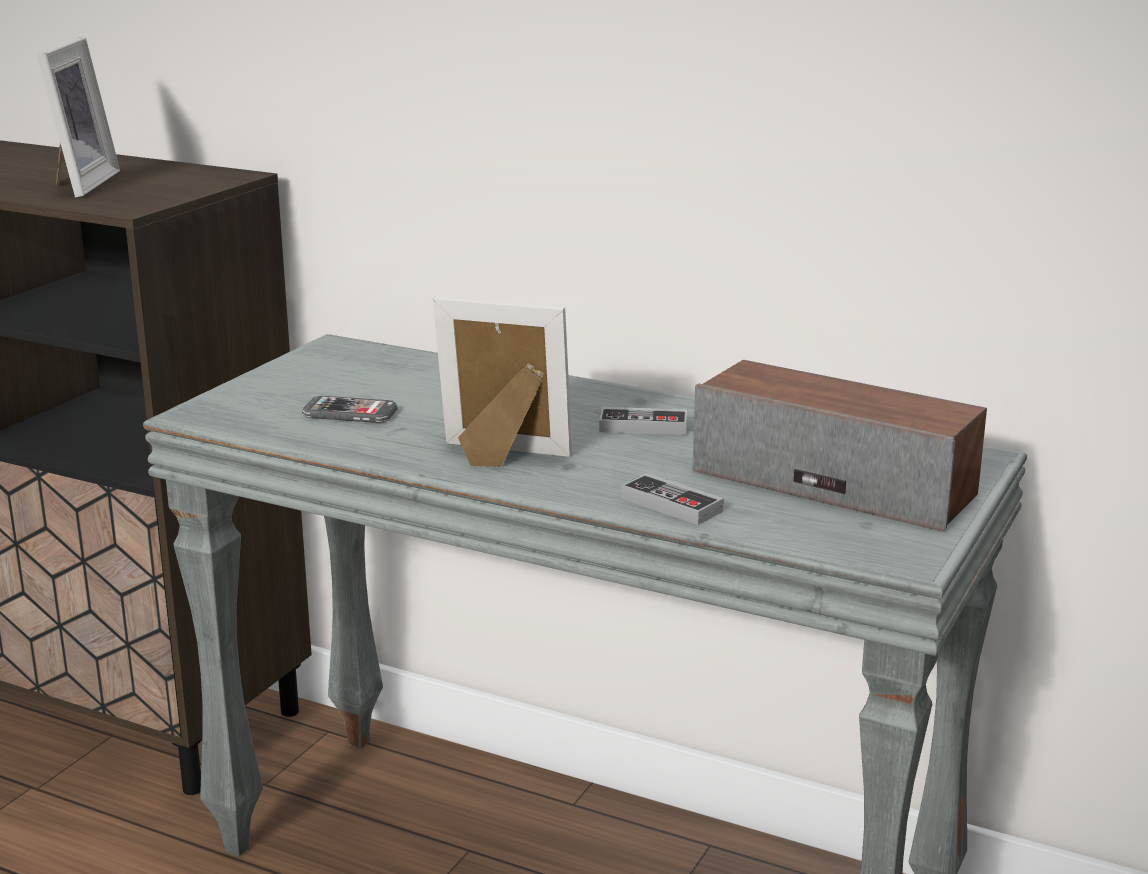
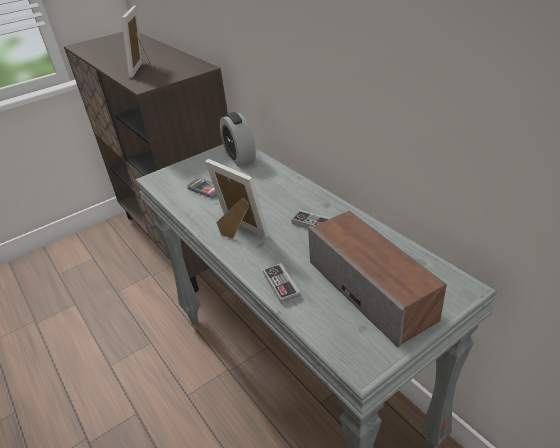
camera: 30 degrees right, 15 degrees up
picture frame [36,37,120,197] -> picture frame turned 150 degrees clockwise [121,6,153,78]
none -> alarm clock [220,112,256,166]

